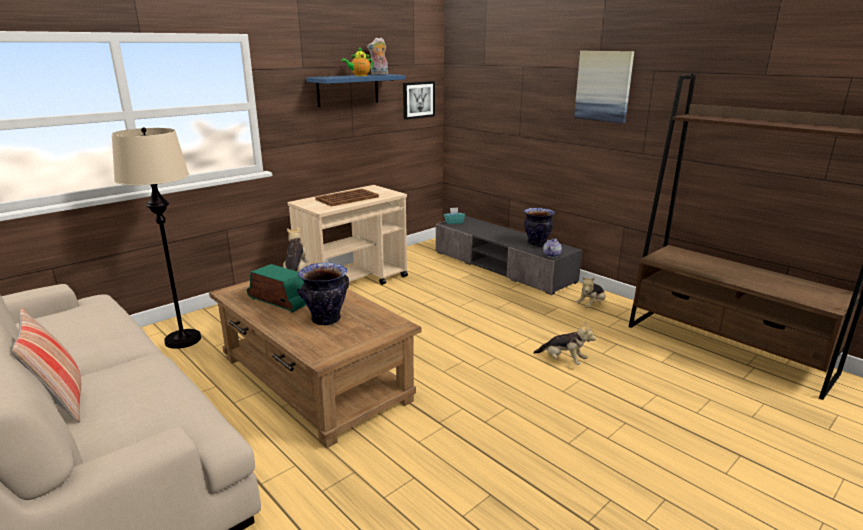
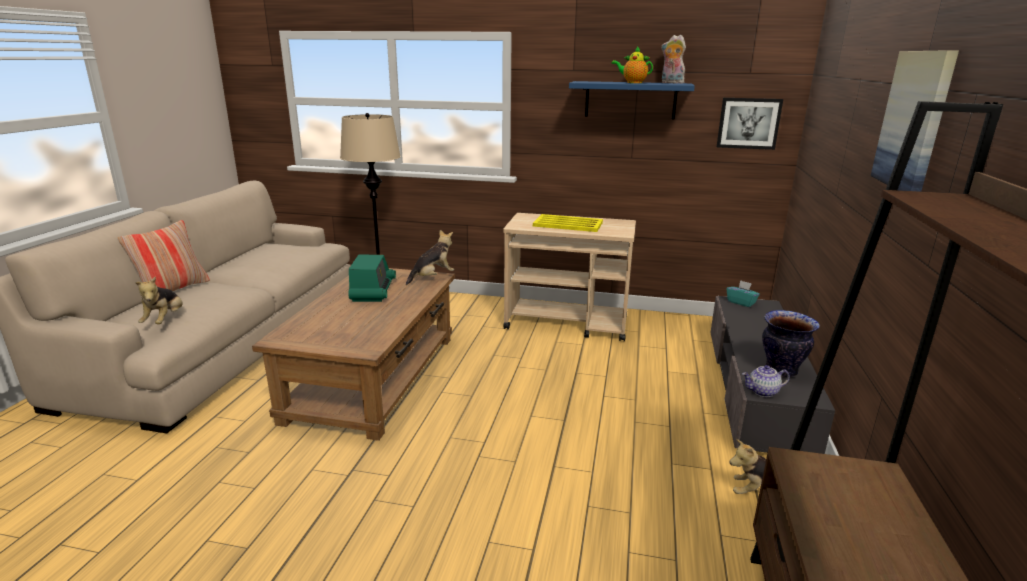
camera: 55 degrees right, 0 degrees up
vase [297,263,349,325] -> none
brown tray [315,189,379,206] -> yellow tray [533,214,603,232]
plush toy [533,321,596,365] -> plush toy moved to [135,277,183,324]

